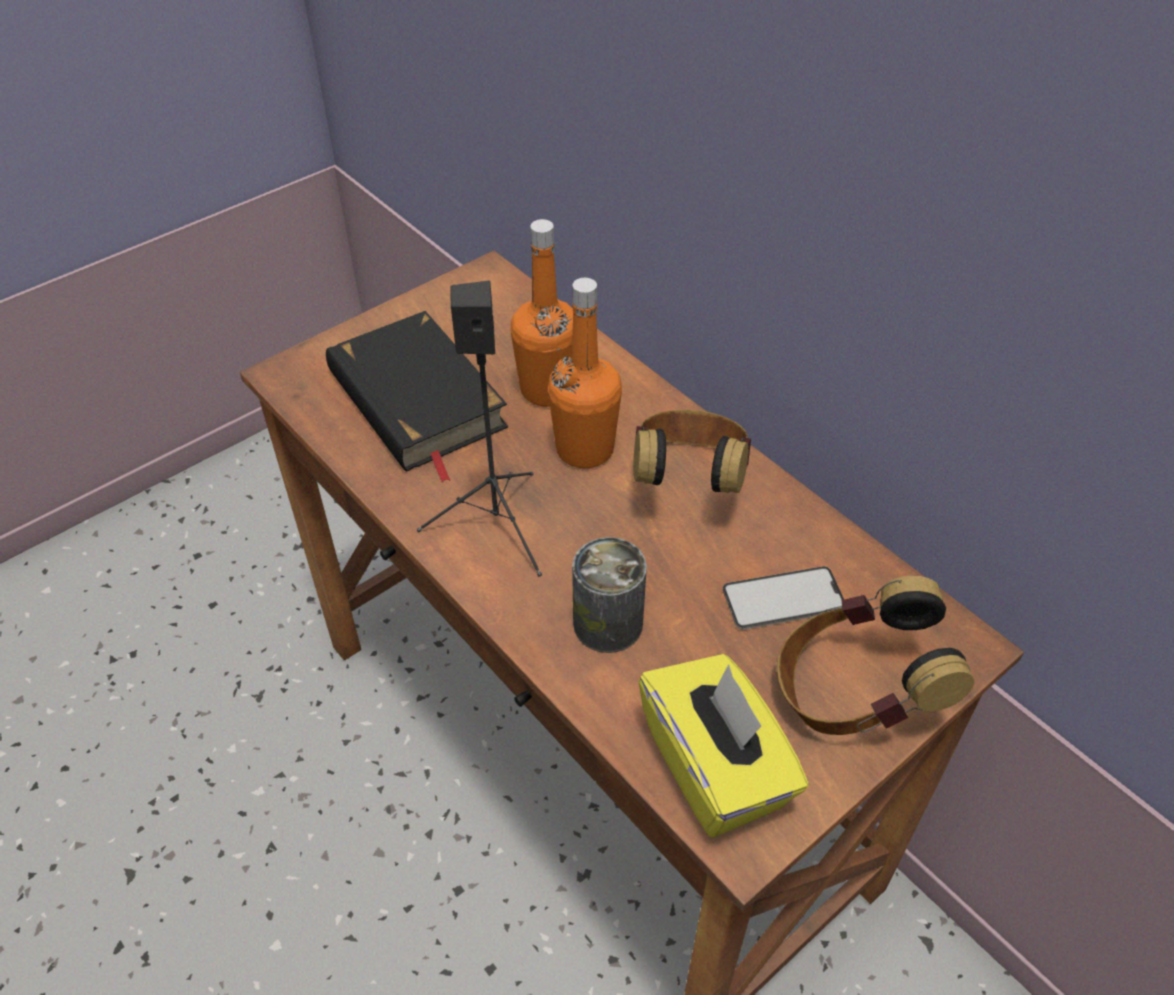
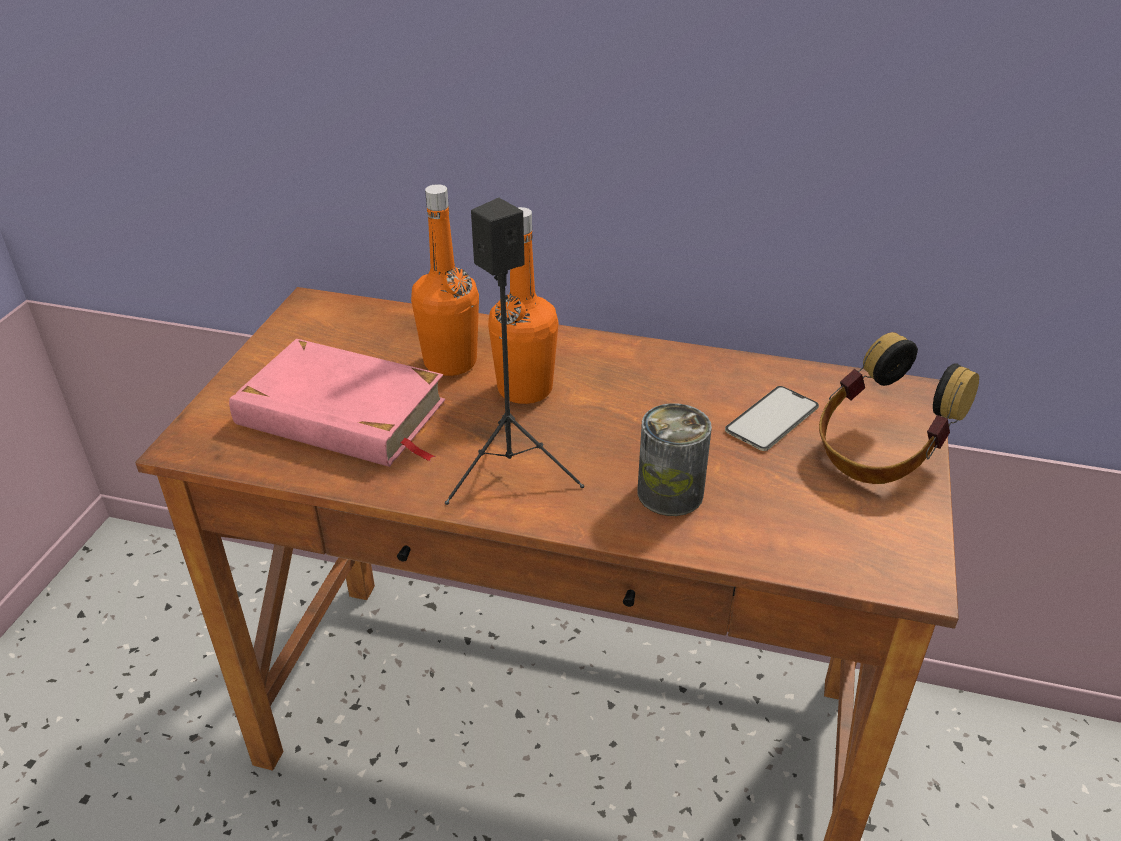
camera: 35 degrees left, 10 degrees down
black book [326,311,508,483] -> pink book [229,339,445,467]
headphones [633,410,751,493] -> none
yellow tissue box [638,654,808,837] -> none

